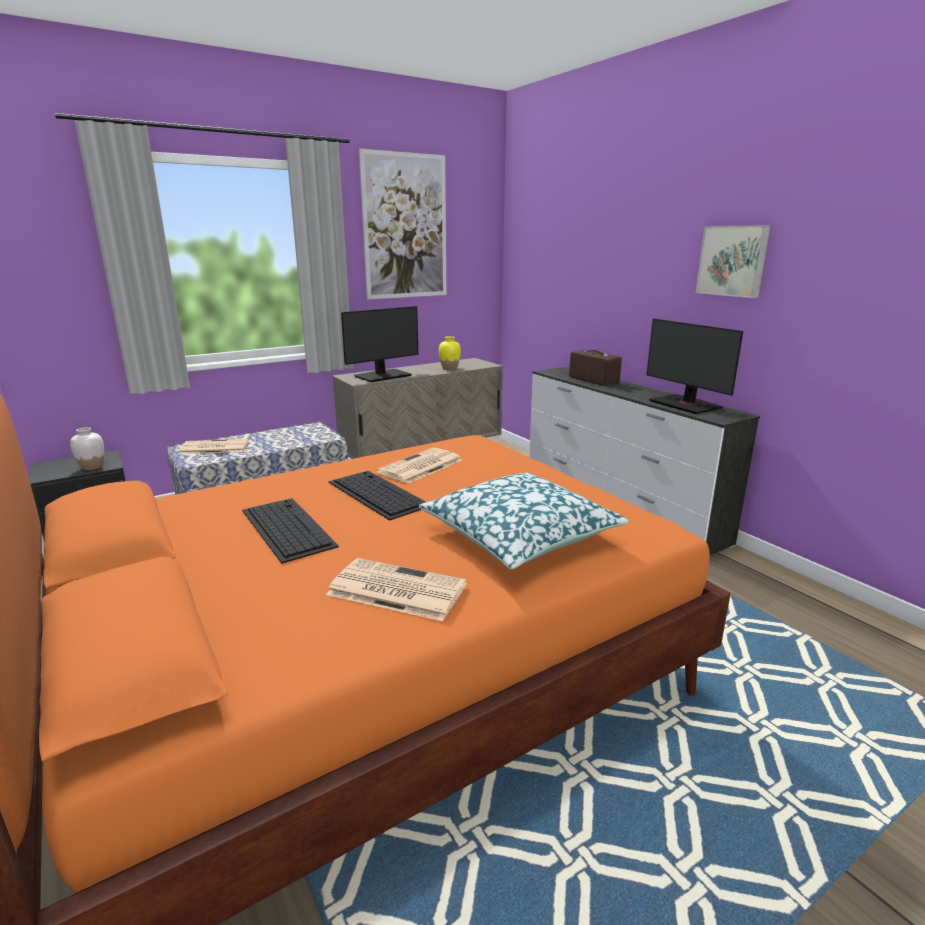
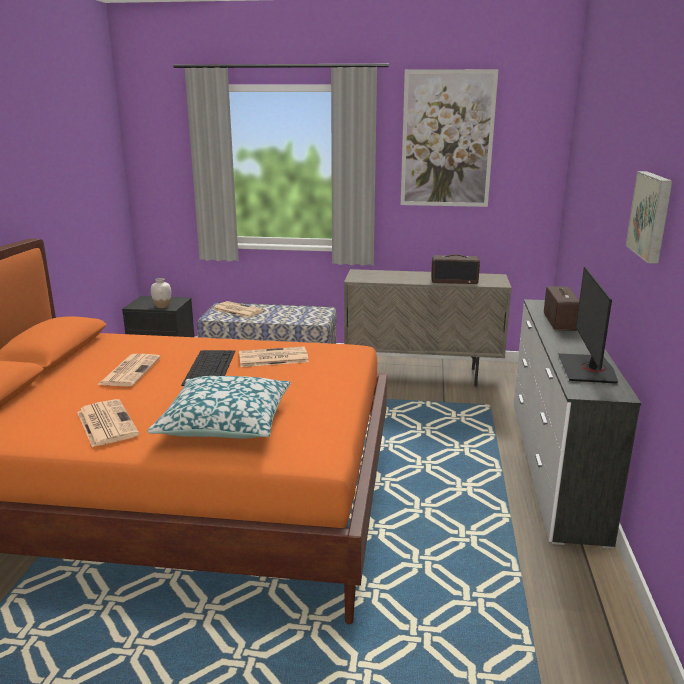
camera: 40 degrees right, 0 degrees up
keyboard [242,498,339,564] -> newspaper [98,354,161,386]
monitor [341,306,418,382] -> none
yellow vase [439,336,461,370] -> radio [431,254,480,284]

